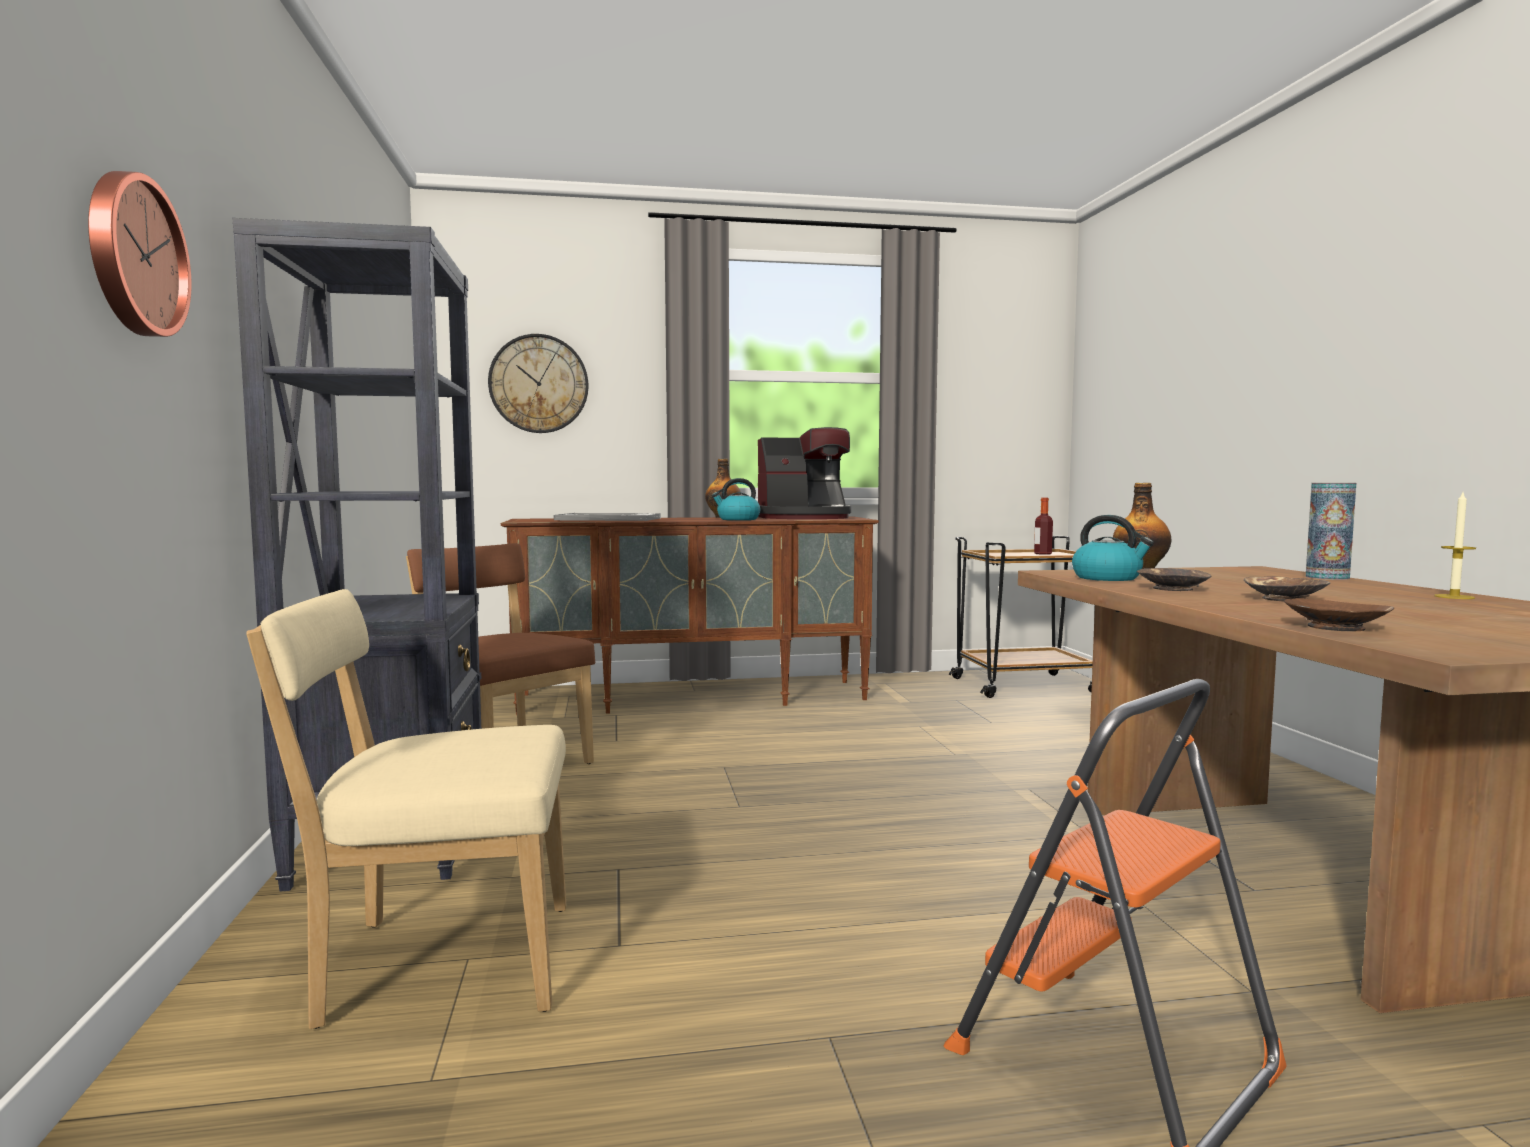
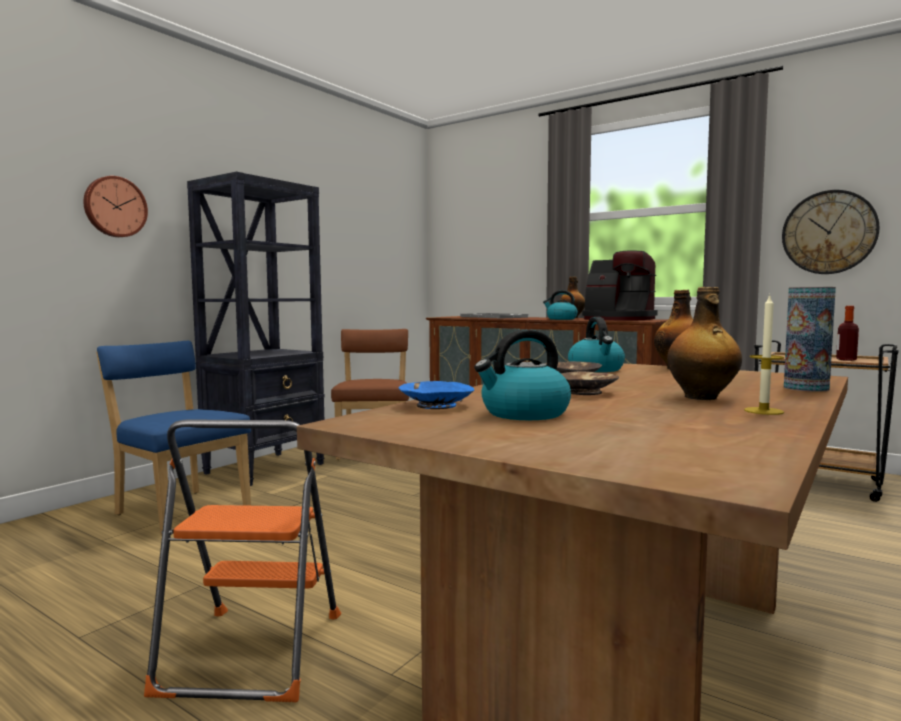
camera: 45 degrees right, 0 degrees up
beige chair [246,589,566,1029] -> blue chair [96,341,251,535]
wall clock [488,334,588,433] -> wall clock moved to [782,190,880,274]
brown bowl [1284,598,1394,631] -> blue bowl [398,381,474,409]
none -> kettle [474,329,571,420]
none -> bottle [667,287,742,400]

